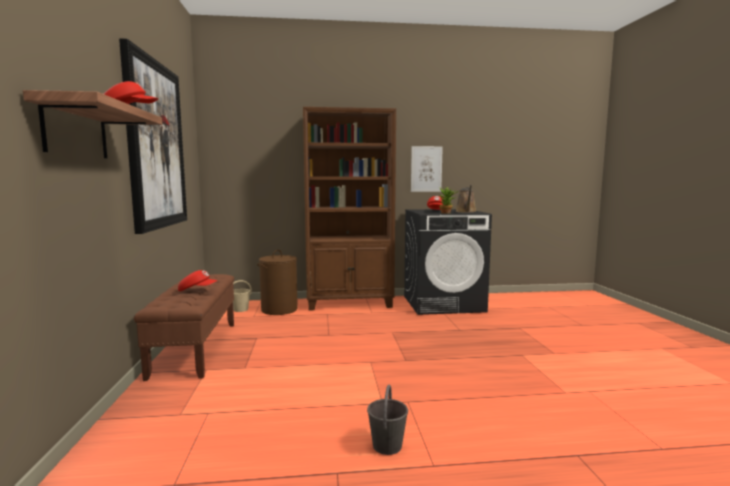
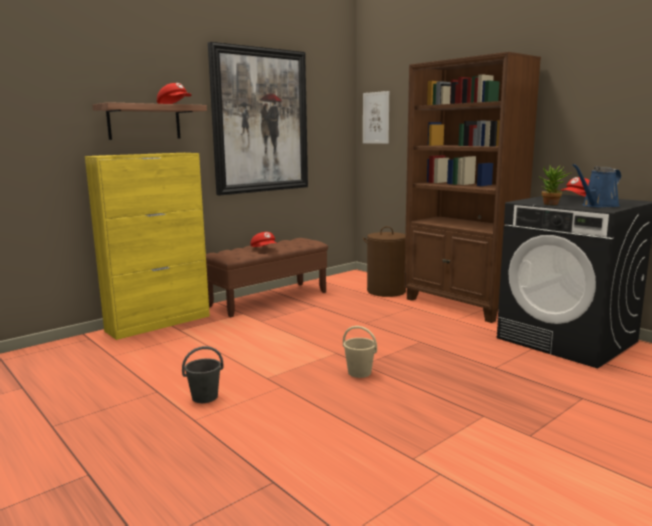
camera: 55 degrees right, 5 degrees up
beige bucket [233,280,252,312] -> beige bucket moved to [343,326,377,378]
picture [411,146,443,192] -> picture moved to [363,91,389,144]
brown watering can [455,185,477,213] -> blue watering can [572,164,621,207]
none -> yellow cabinet [85,153,210,340]

